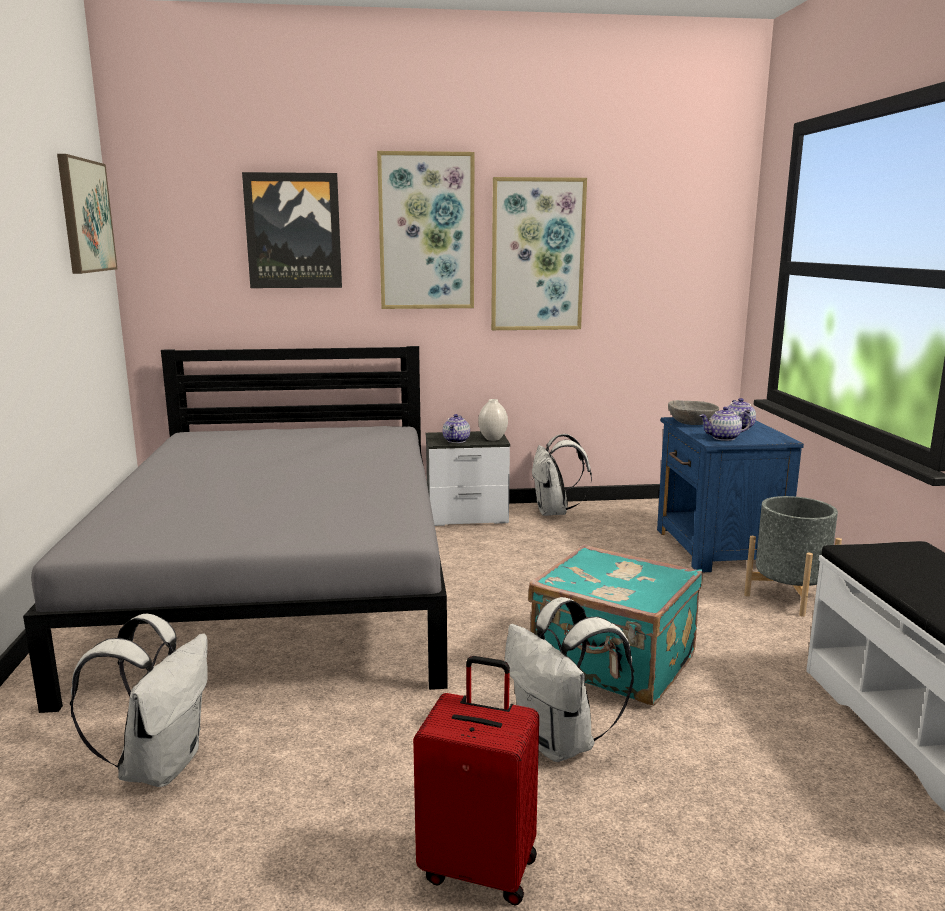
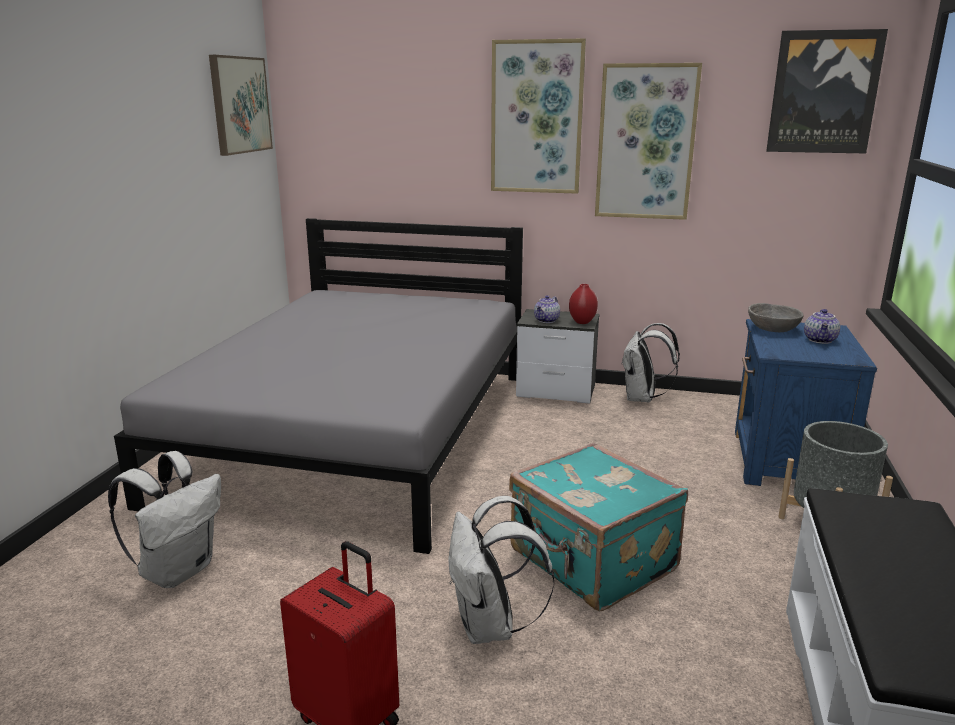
camera: 20 degrees right, 5 degrees up
picture [242,172,342,288] -> picture moved to [766,29,888,153]
white vase [478,399,508,441] -> red vase [569,284,598,324]
teapot [700,407,751,441] -> none

